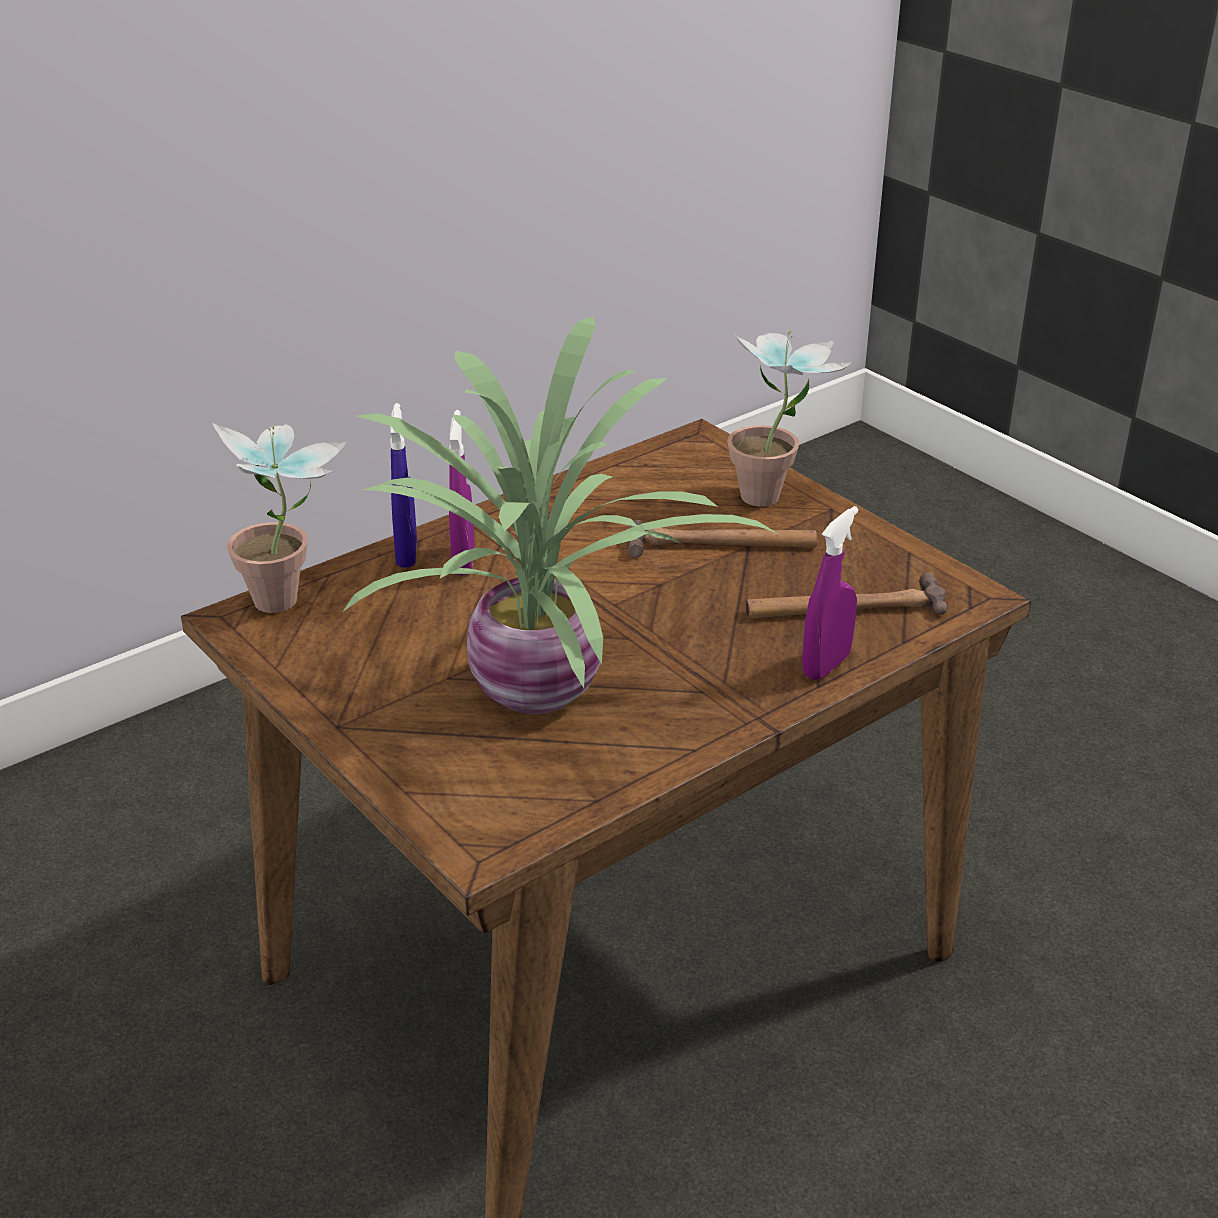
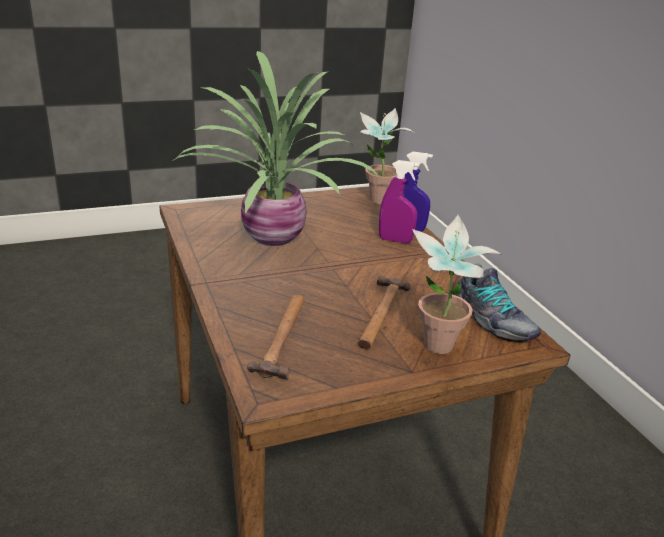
camera: 105 degrees right, 5 degrees down
purple spray bottle [802,506,858,680] -> none
none -> shoe [452,264,541,343]

